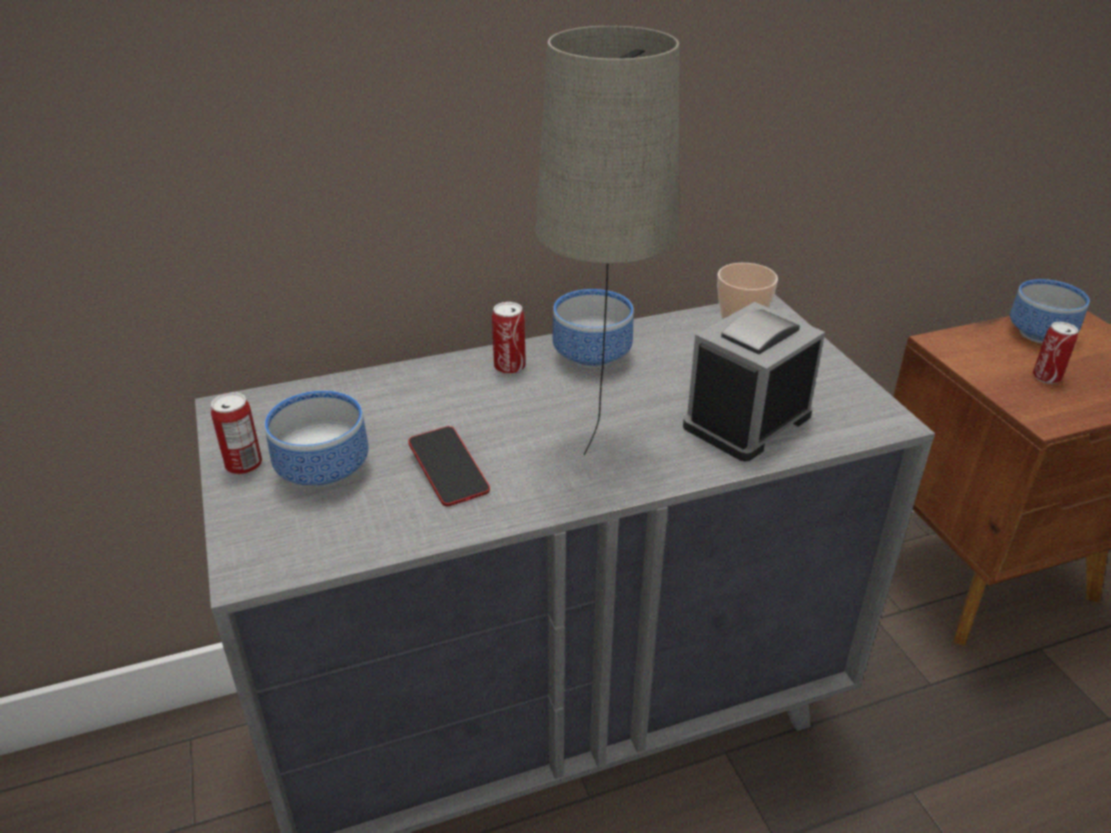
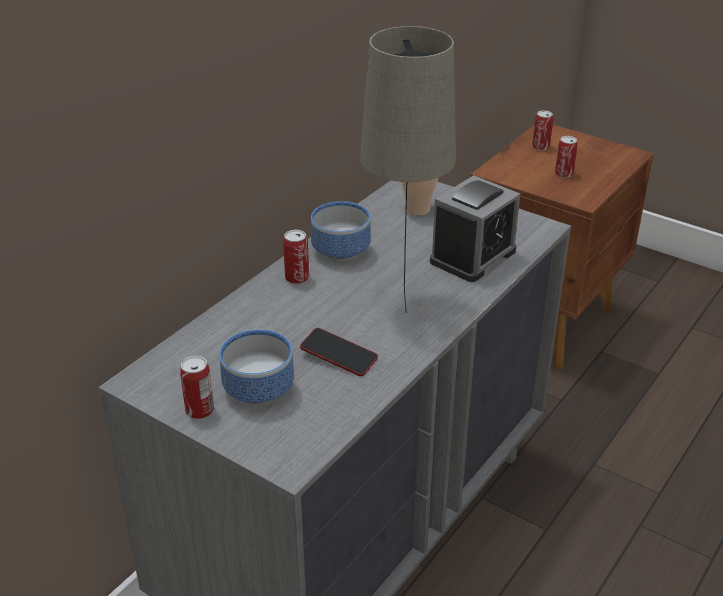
camera: 35 degrees left, 0 degrees up
alarm clock [683,302,825,462] -> alarm clock turned 150 degrees counterclockwise [430,175,520,282]
bowl [1010,279,1090,344] -> can [532,110,553,151]

